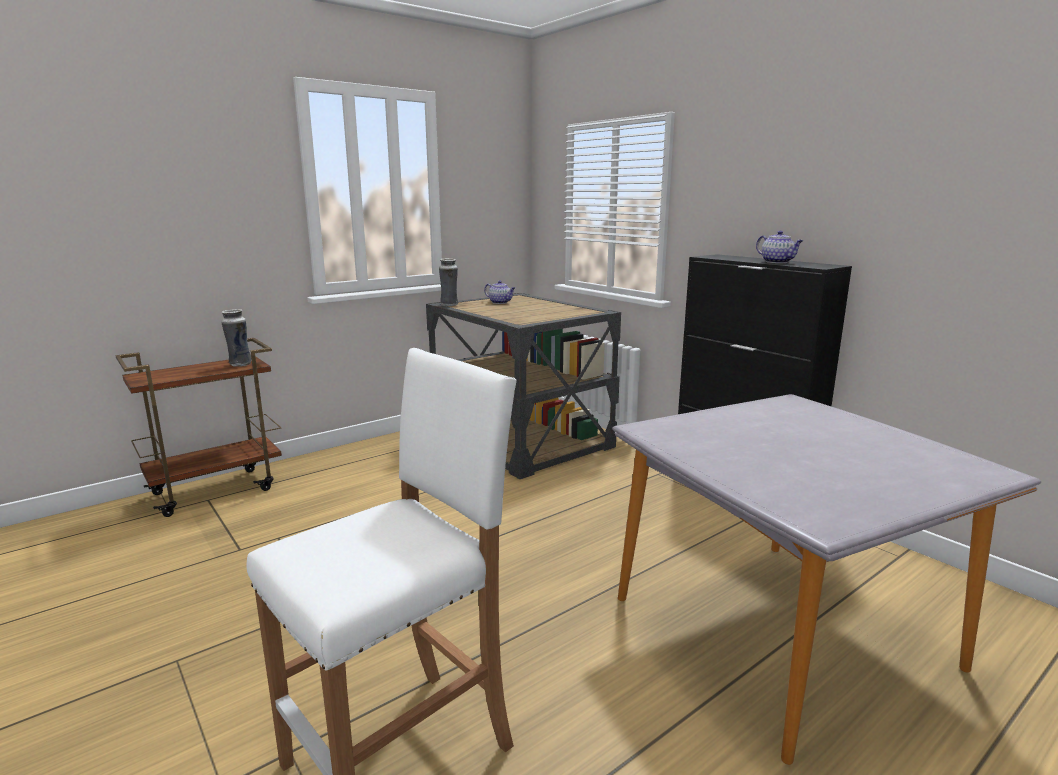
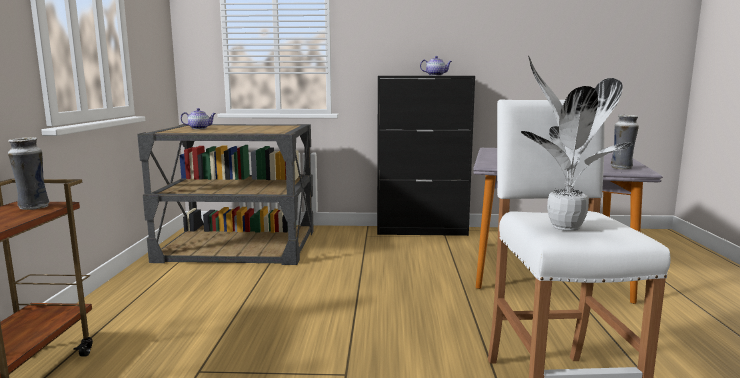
camera: 50 degrees left, 5 degrees down
vase [439,258,458,306] -> vase moved to [610,115,639,170]
none -> potted plant [521,56,632,231]

